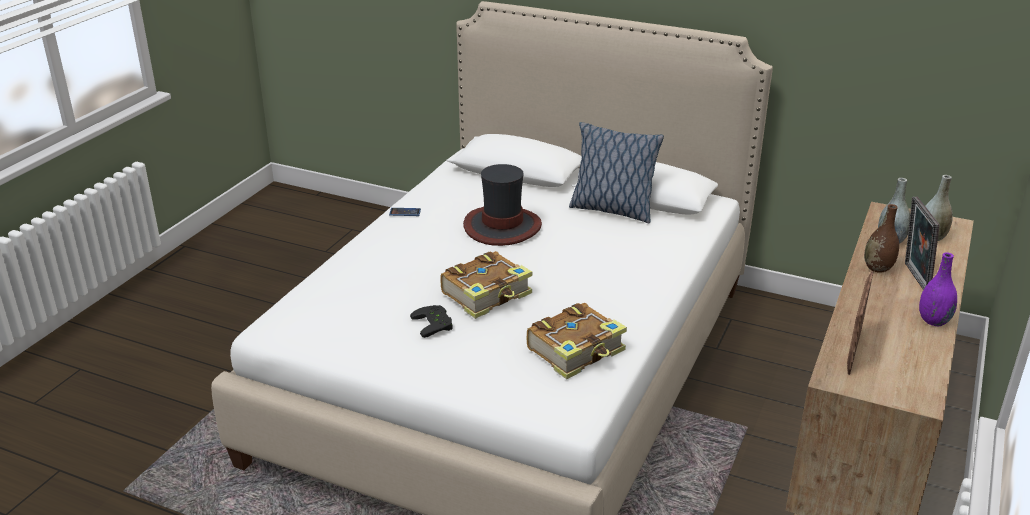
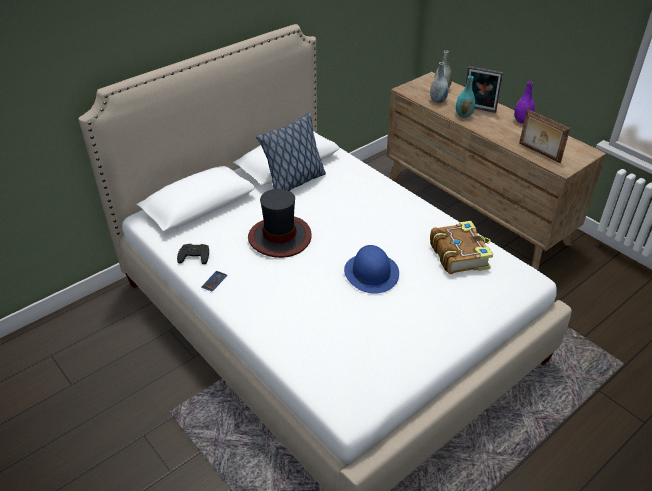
camera: 65 degrees left, 10 degrees up
black game controller [410,305,453,338] -> black game controller moved to [177,244,209,264]
book [440,251,532,319] -> blue hat [344,245,399,294]
brown vase [864,204,899,273] -> turquoise vase [456,76,475,118]

